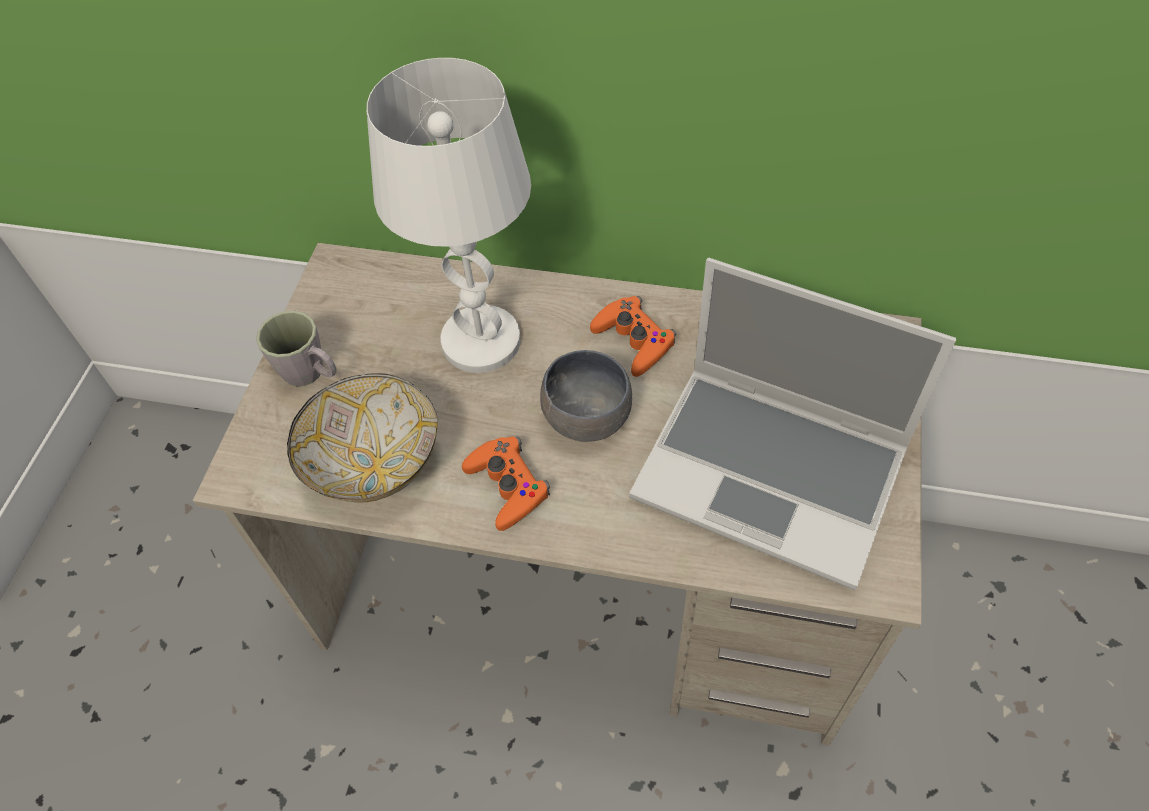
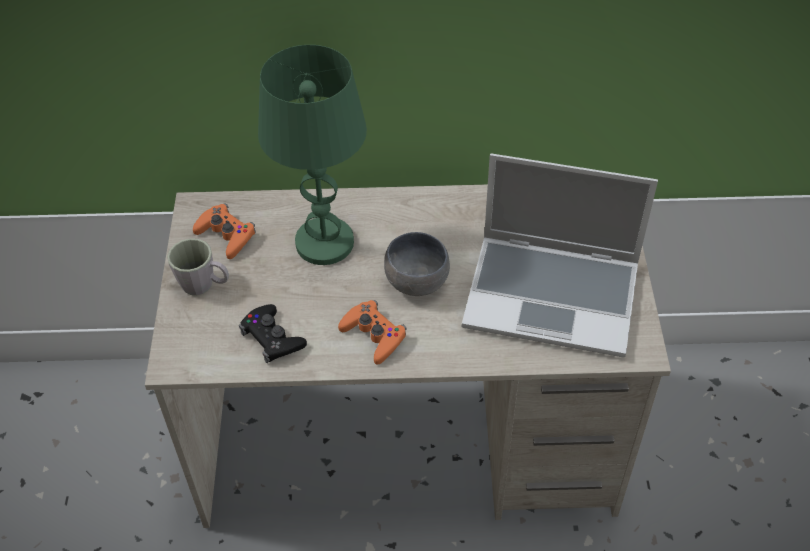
camera: 15 degrees left, 5 degrees down
bowl [287,373,438,503] -> black game controller [239,304,307,363]
white table lamp [367,58,531,373] -> green table lamp [258,45,367,265]
orange game controller [590,296,676,377] -> orange game controller moved to [193,203,256,259]

